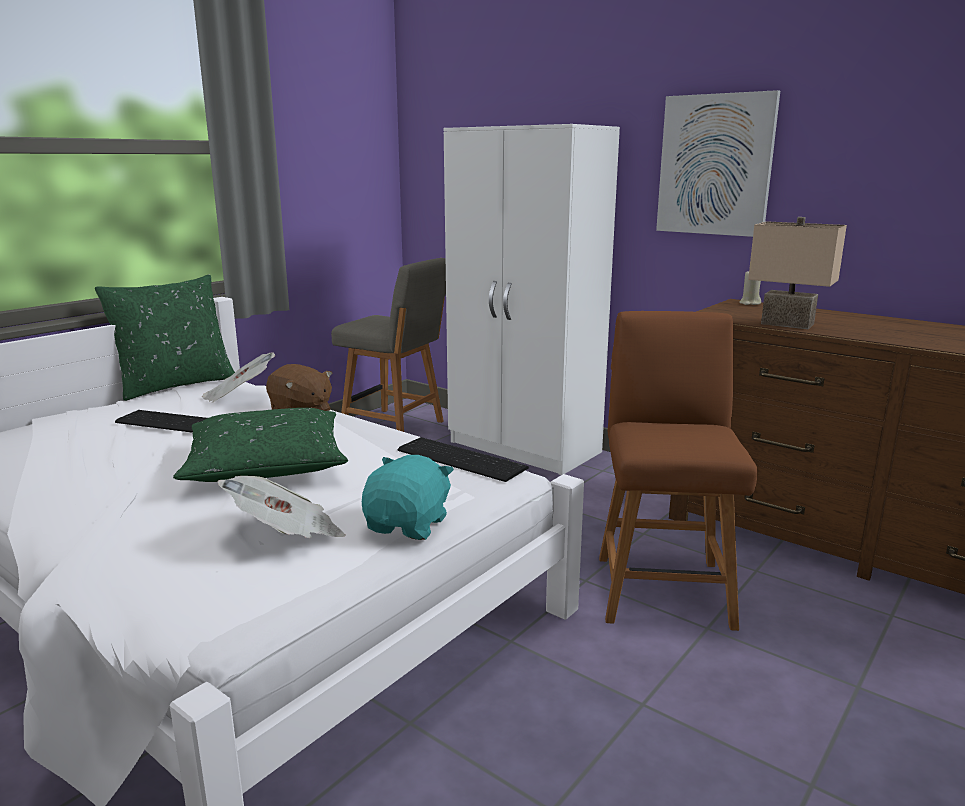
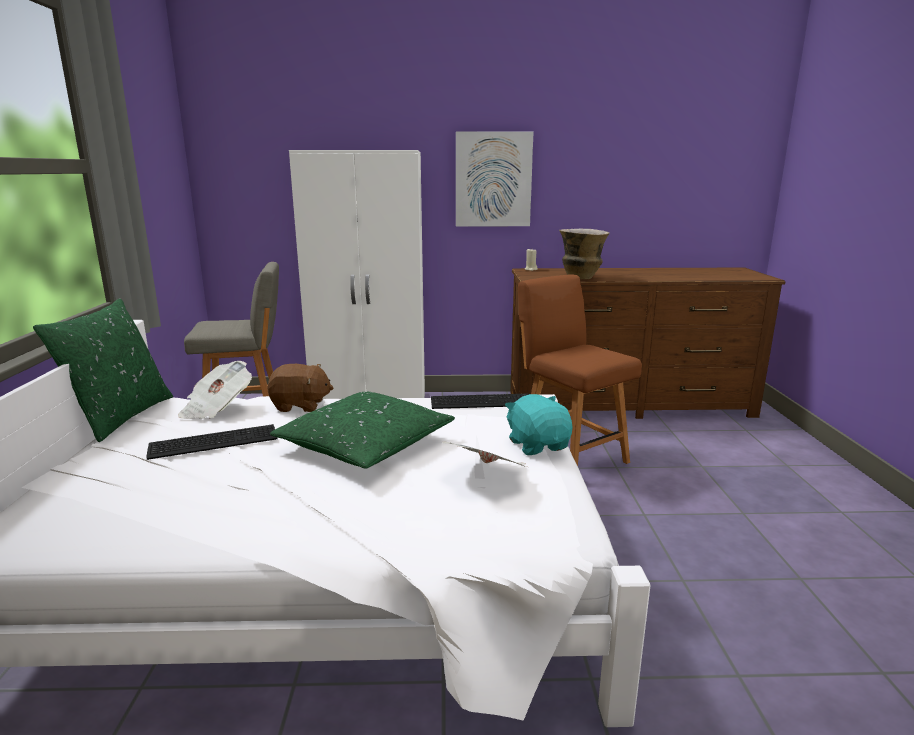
camera: 40 degrees left, 0 degrees up
beige table lamp [748,217,847,329] -> vase [559,229,610,279]

